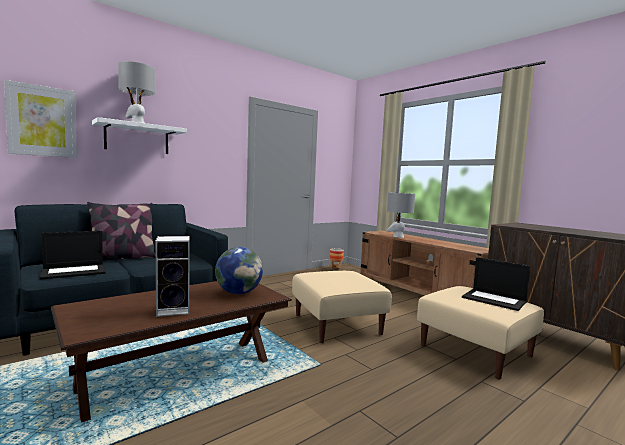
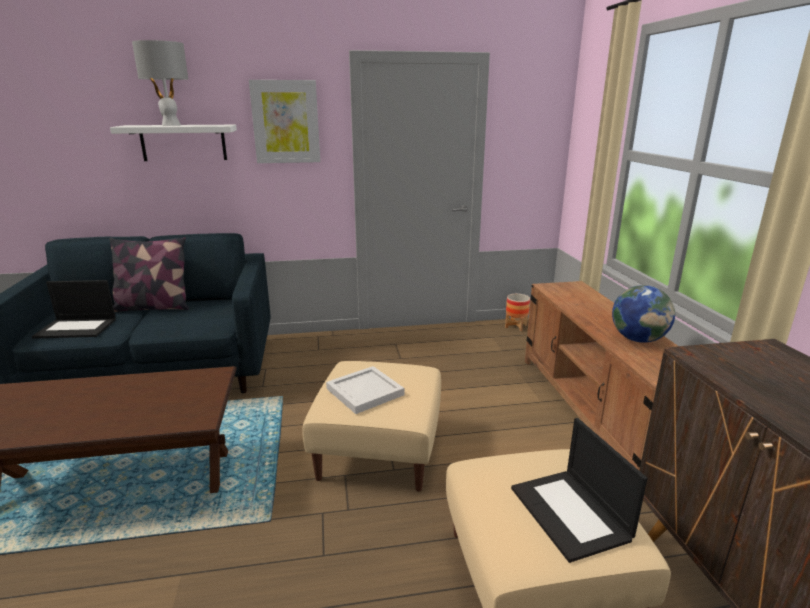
camera: 30 degrees right, 15 degrees up
picture [4,80,77,158] -> picture moved to [249,80,320,163]
speaker [156,236,190,317] -> none
globe [215,247,263,294] -> globe moved to [612,285,675,343]
grey table lamp [387,192,415,238] -> none
none -> white tray [326,366,404,414]

